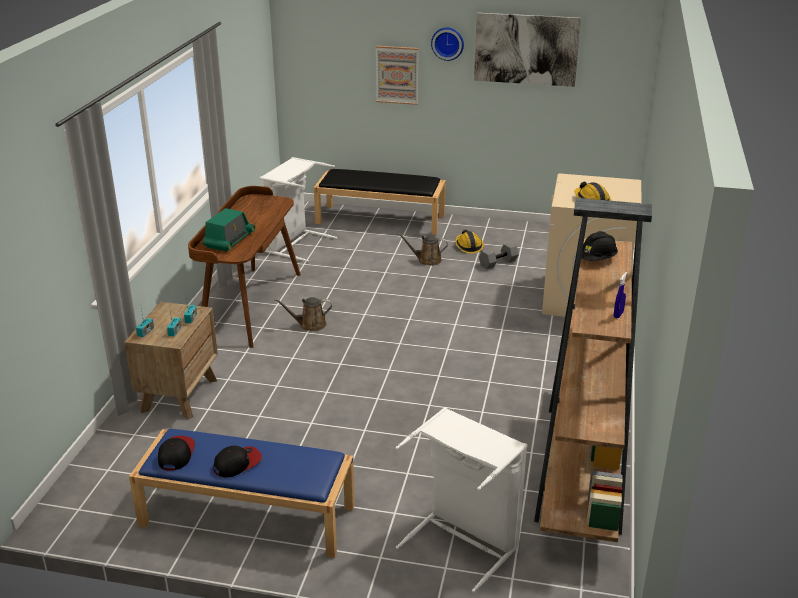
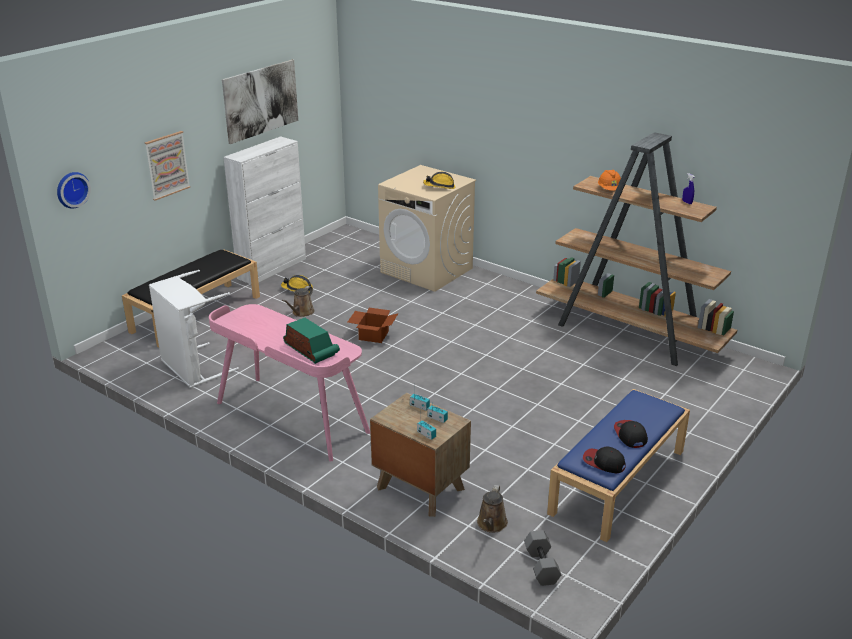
camera: 65 degrees left, 0 degrees up
brown desk [188,186,301,348] -> pink desk [209,304,370,461]
brown watering can [274,297,332,331] -> brown watering can moved to [477,485,508,533]
white laundry basket [396,407,527,593] -> none
wall clock [431,27,464,61] -> wall clock moved to [57,172,91,209]
grey dumbbell [479,242,519,269] -> grey dumbbell moved to [524,530,561,586]
black hard hat [581,231,618,261] -> orange hard hat [598,170,621,191]
none -> white cabinet [223,136,306,284]
none -> cardboard box [348,308,399,343]

